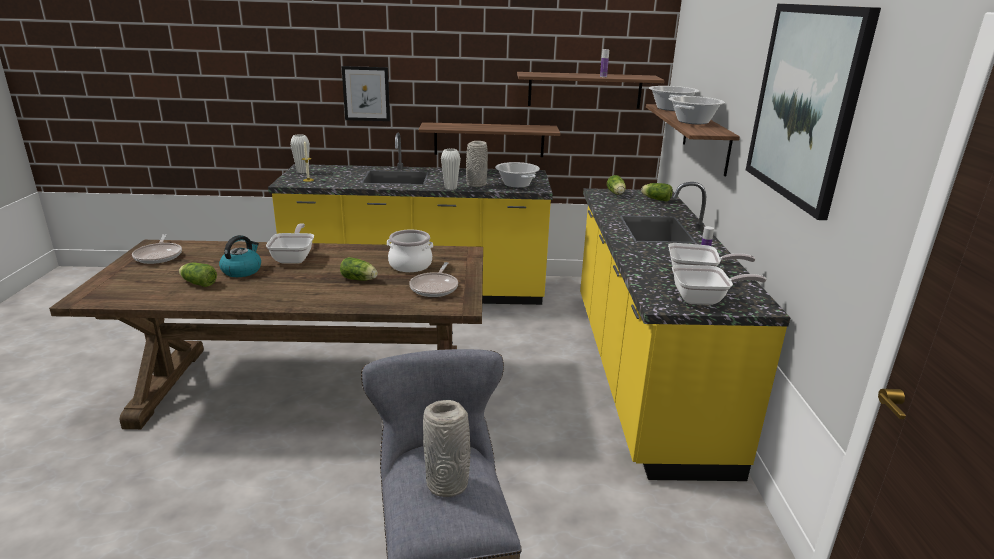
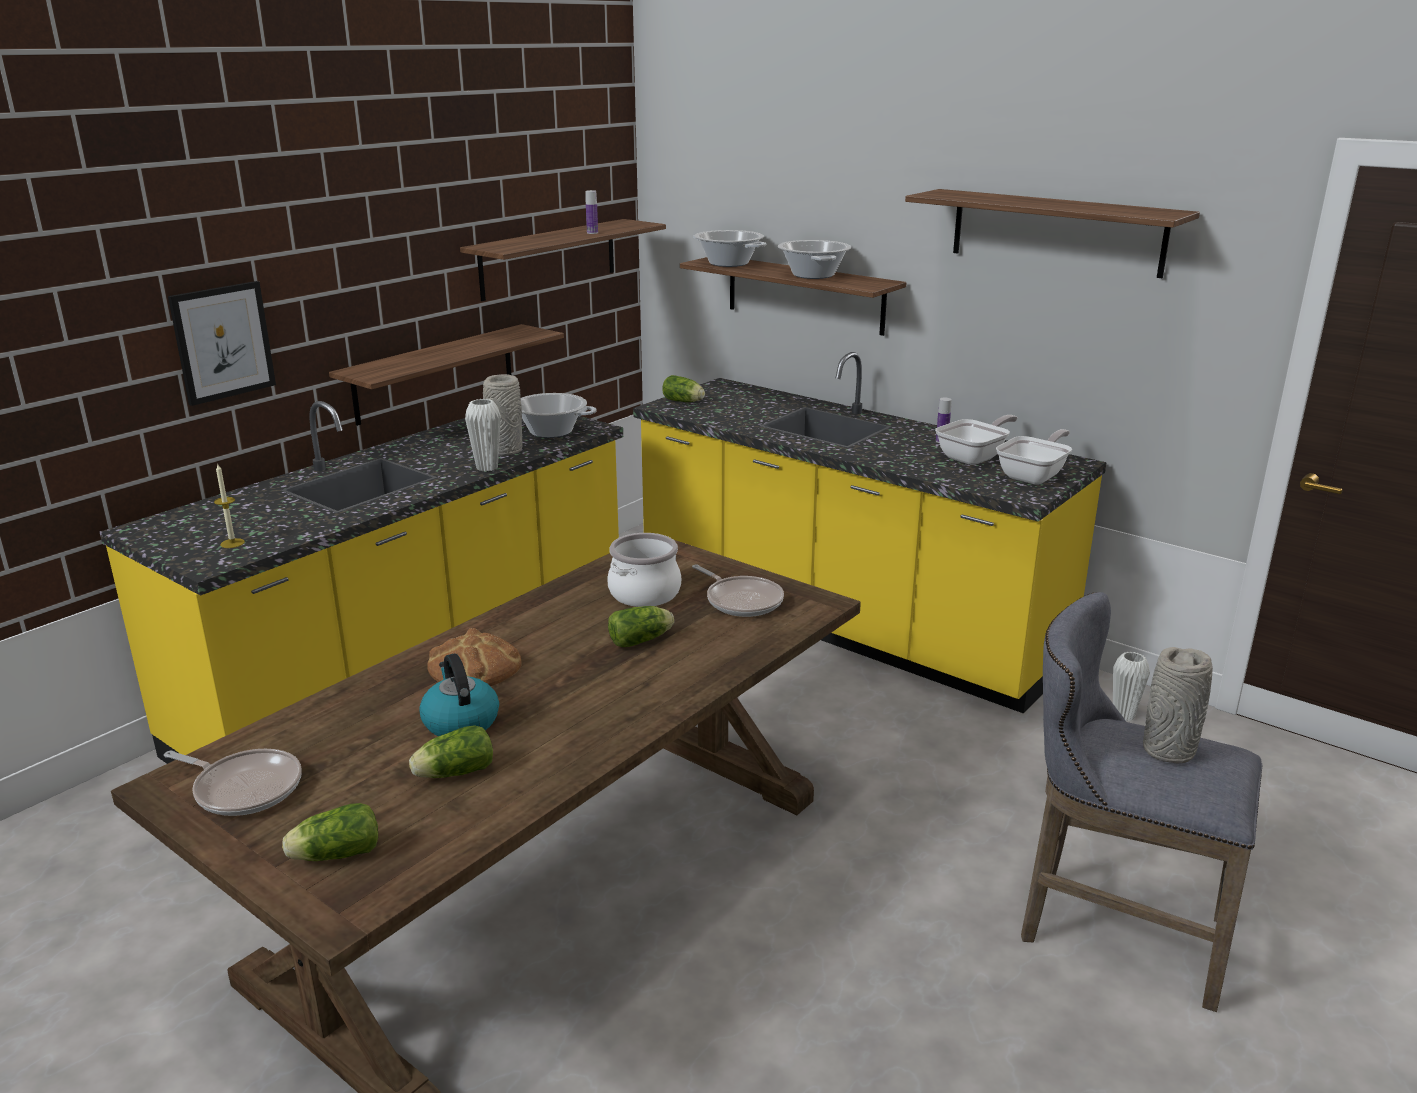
camera: 50 degrees left, 0 degrees up
frying pan [266,223,314,264] -> bread [427,628,521,686]
white vase [290,134,310,173] -> white vase moved to [1113,652,1150,721]
lettuce [641,183,673,202] -> lettuce moved to [282,803,378,861]
picture [746,4,881,220] -> shelf [905,189,1200,278]

